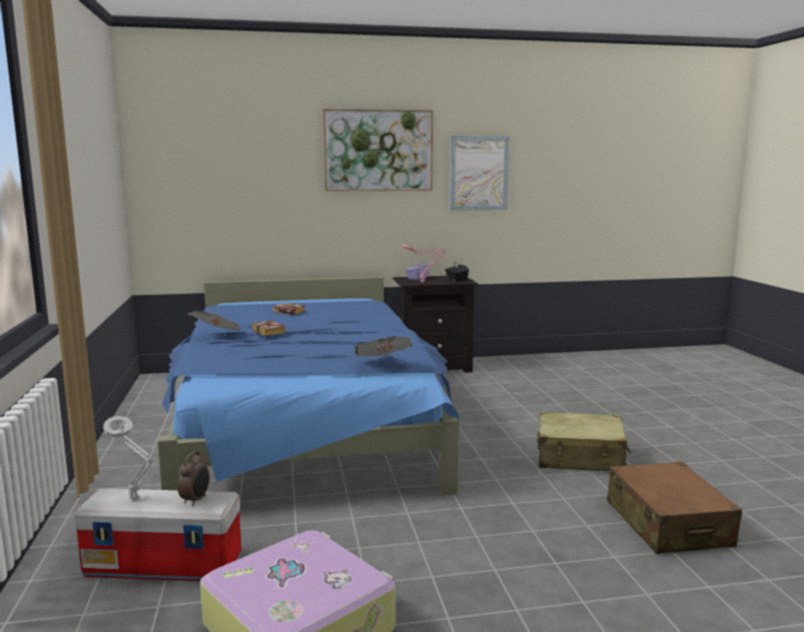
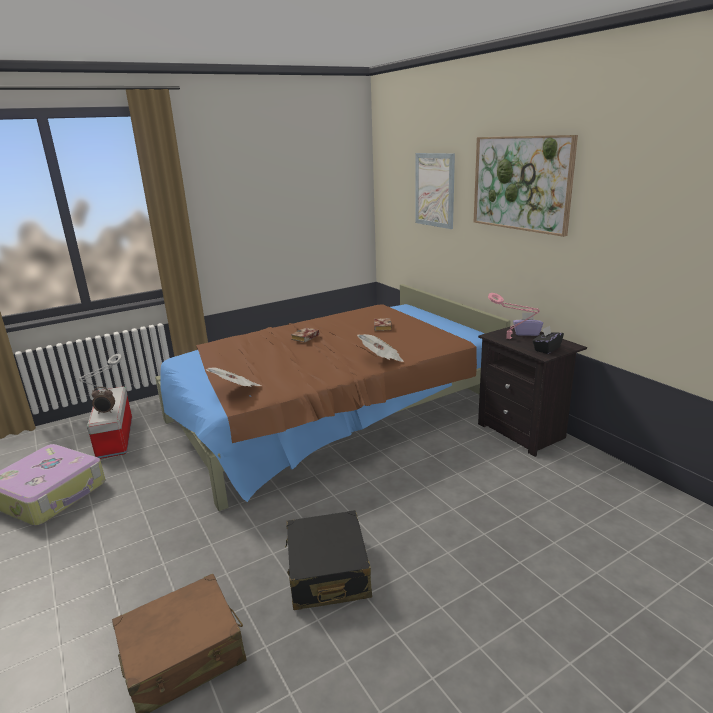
camera: 70 degrees right, 10 degrees up
blue bed [158,277,459,495] -> brown bed [155,284,510,511]
newspaper [188,311,242,331] -> newspaper moved to [357,334,404,362]
picture [449,136,510,211] -> picture moved to [415,153,455,229]
beige suitcase [537,412,631,471] -> black suitcase [285,510,372,610]

